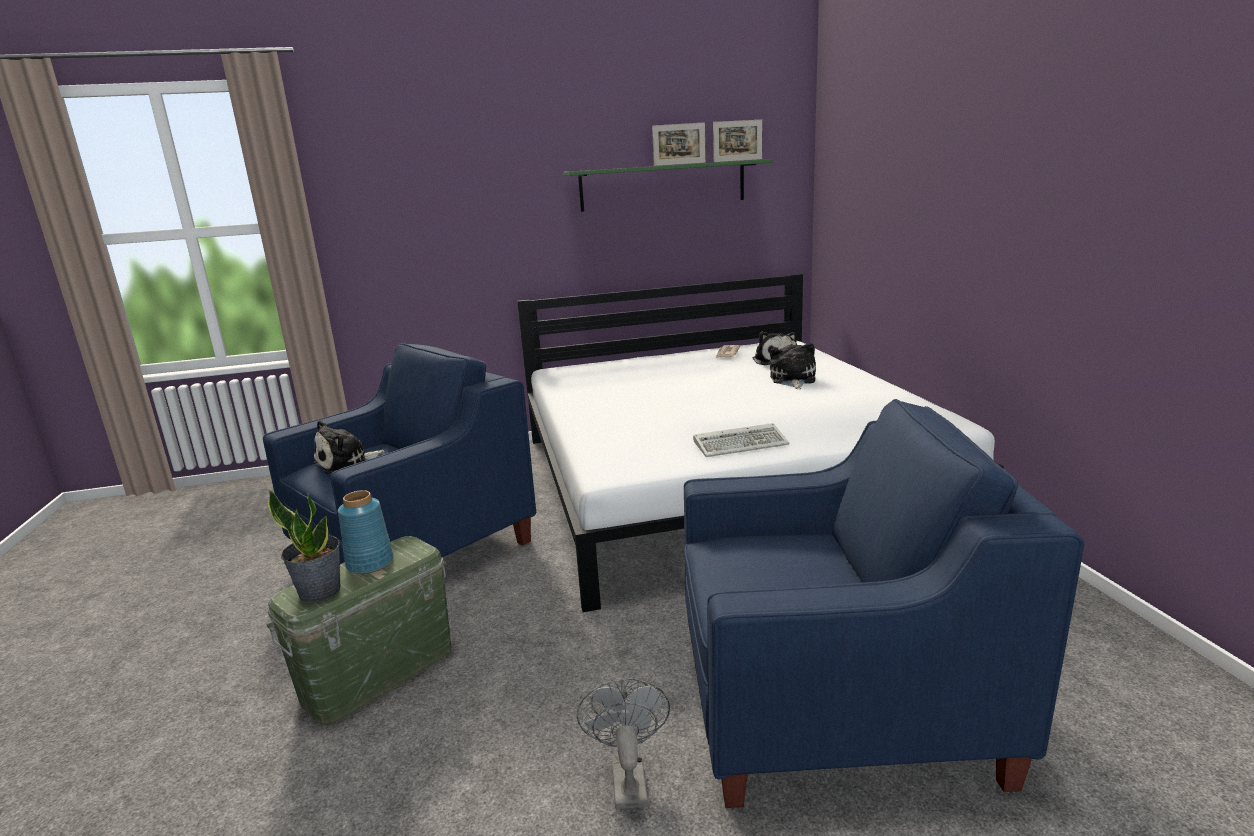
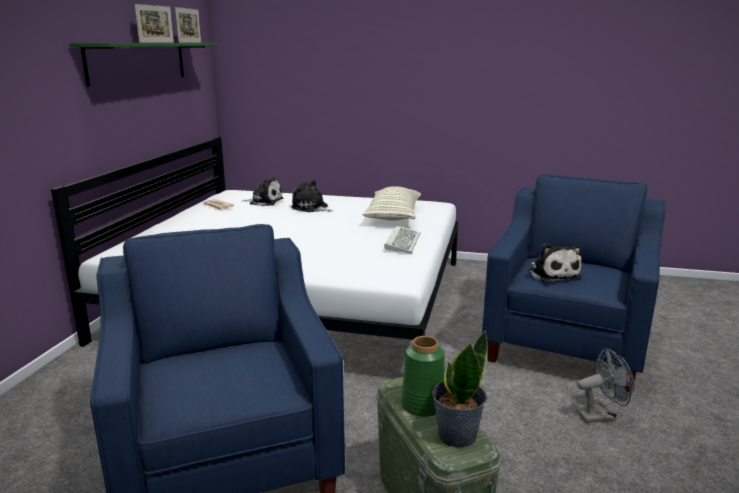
camera: 65 degrees left, 0 degrees up
plush toy [313,420,384,474] -> plush toy moved to [528,243,582,283]
blue vase [338,490,393,574] -> green vase [401,336,445,417]
grey fan [577,677,670,810] -> grey fan turned 150 degrees clockwise [576,349,634,423]
none -> pillow [362,186,421,221]

